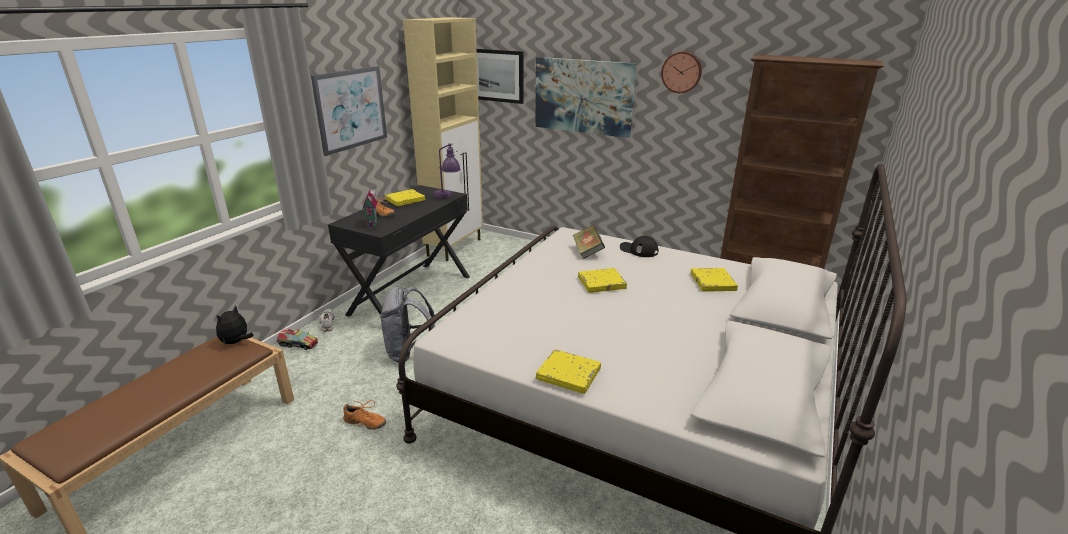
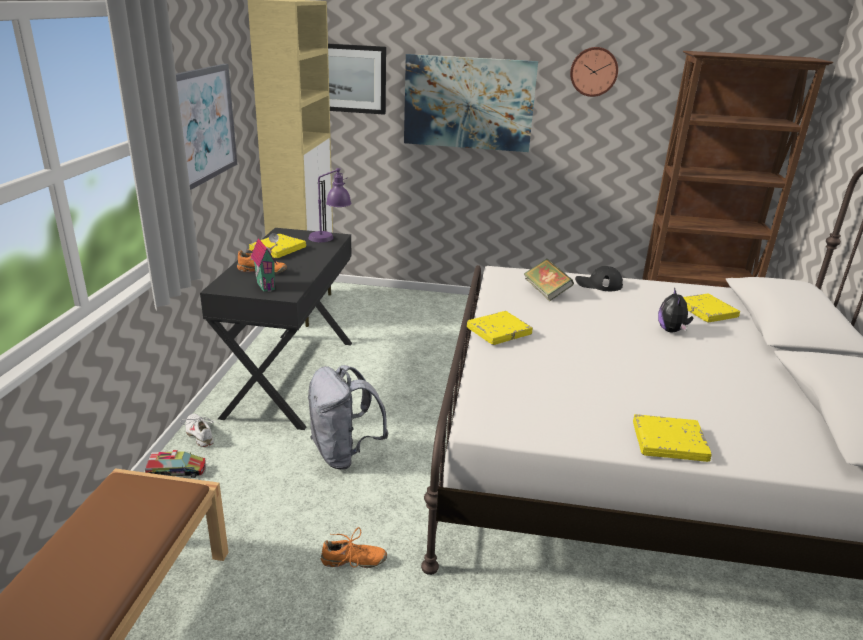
camera: 20 degrees left, 0 degrees up
plush toy [216,305,253,344] -> plush toy moved to [658,287,693,332]
yellow book [578,268,627,293] -> yellow book moved to [467,311,533,345]

